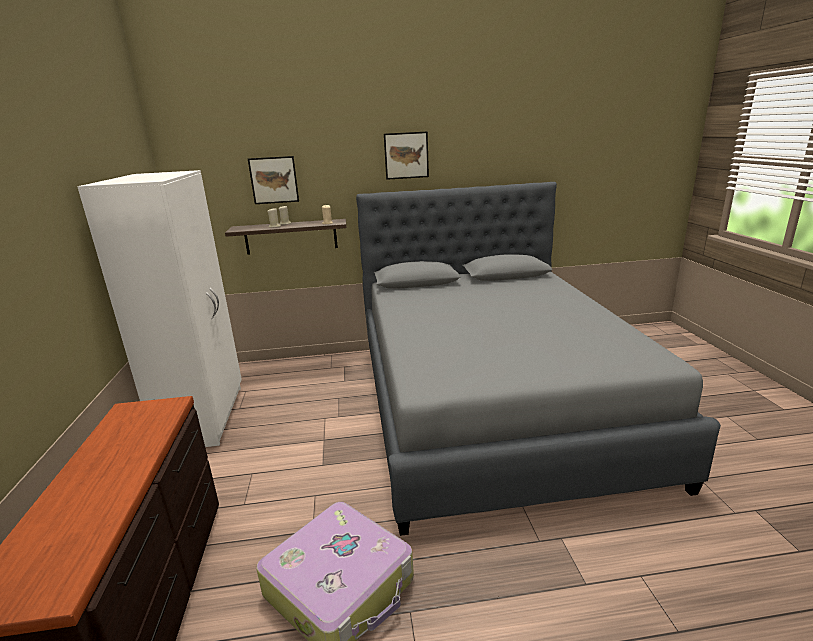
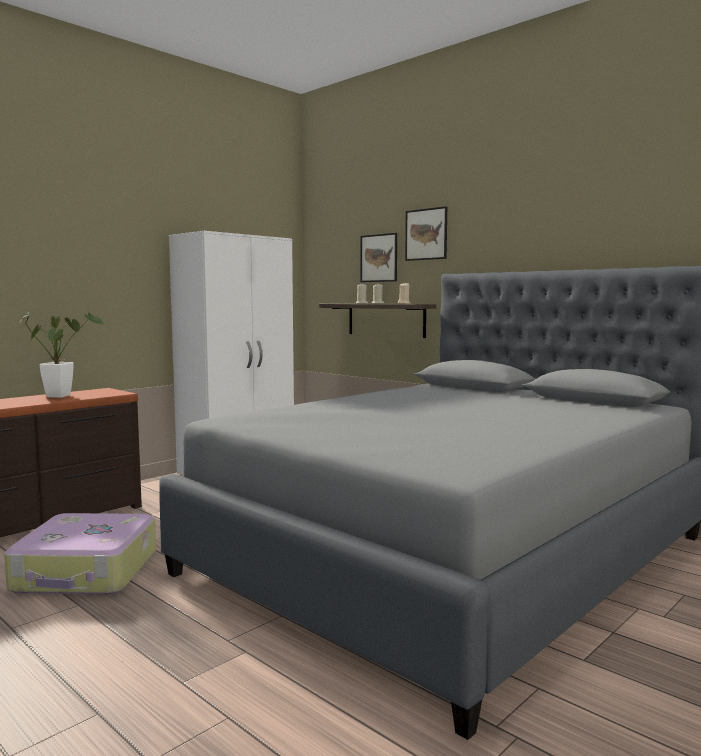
camera: 50 degrees right, 15 degrees down
picture [384,132,429,180] -> picture moved to [405,206,447,261]
none -> potted plant [19,312,104,398]

